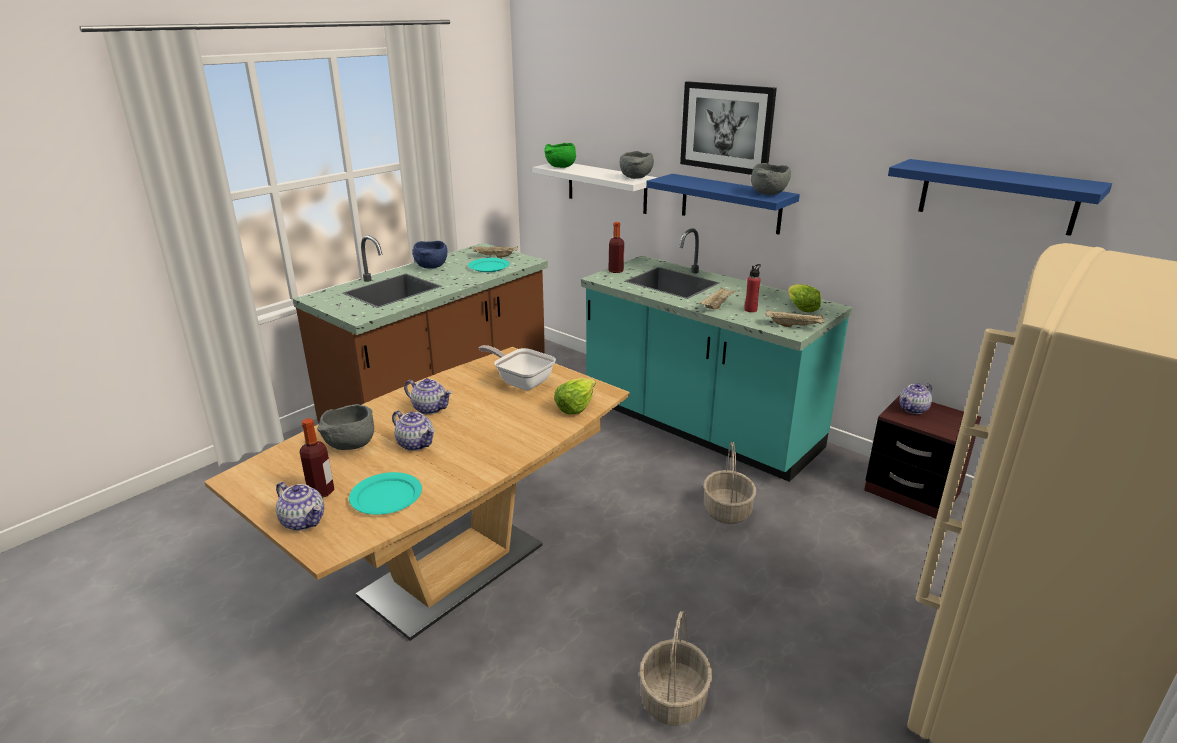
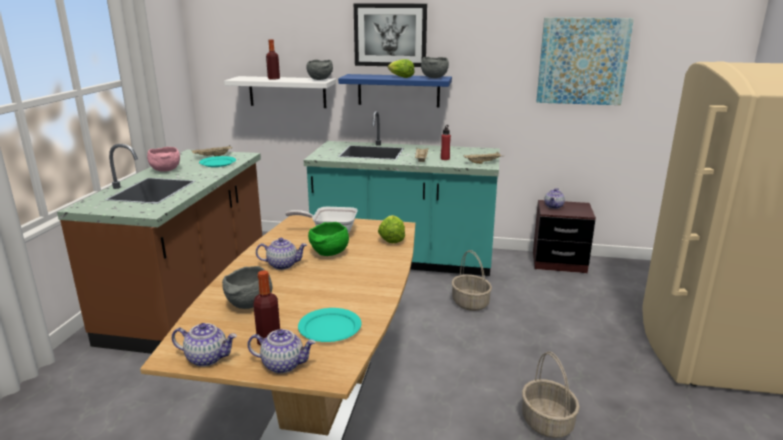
camera: 30 degrees left, 5 degrees down
teapot [392,410,435,451] -> teapot moved to [172,323,237,367]
blue bowl [413,241,447,269] -> pink bowl [147,147,180,172]
green bowl [544,143,576,168] -> green bowl moved to [308,222,349,256]
bottle [609,222,624,273] -> bottle moved to [266,39,280,80]
lettuce [788,284,821,312] -> lettuce moved to [388,59,414,78]
blue shelf [888,159,1112,236] -> picture [536,17,634,105]

